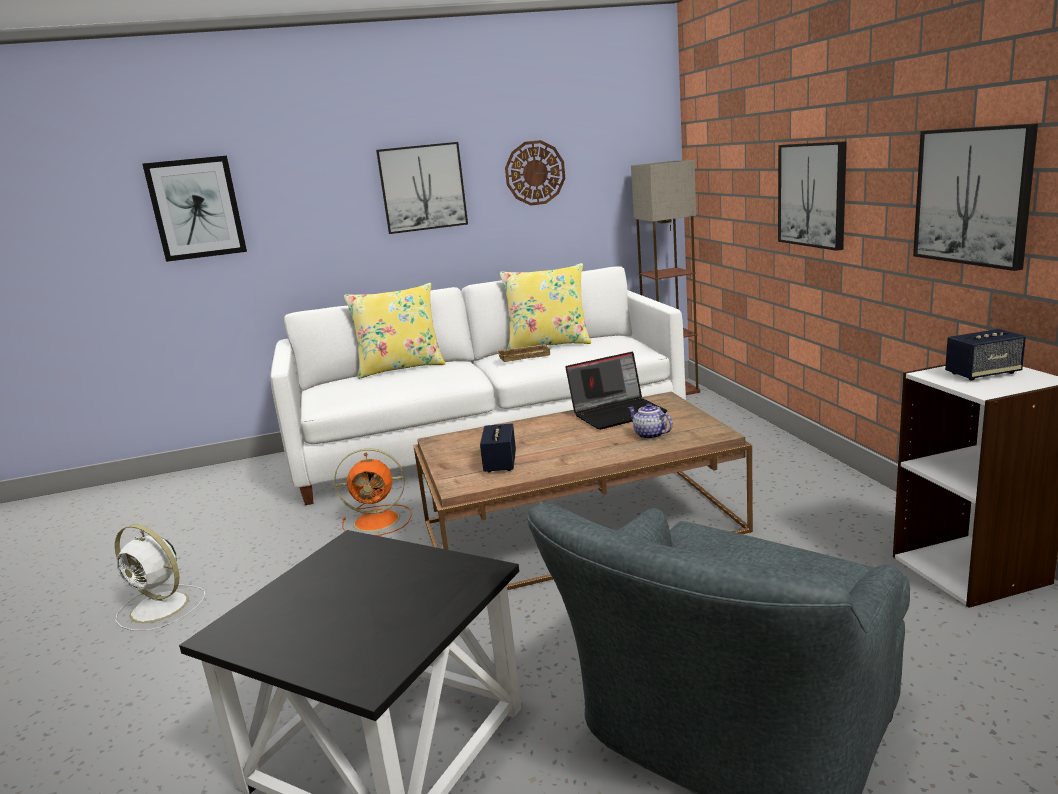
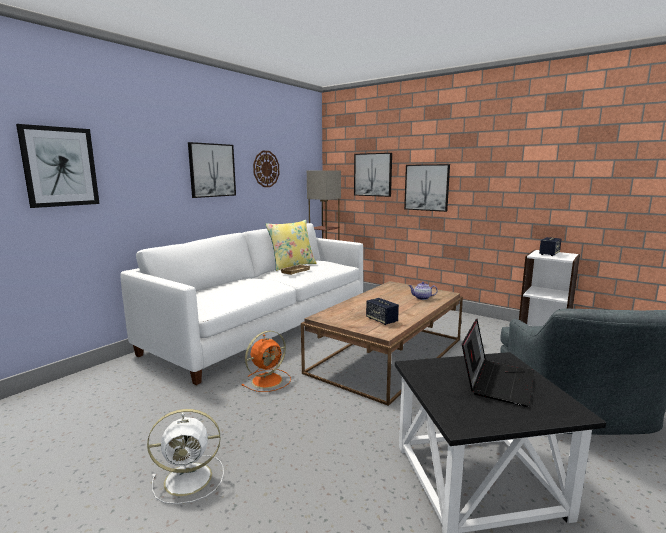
camera: 40 degrees left, 5 degrees down
yellow pillow [344,283,445,379] -> none
laptop [565,352,667,430] -> laptop moved to [462,319,534,407]
picture [913,124,1038,271] -> picture moved to [354,153,392,197]

